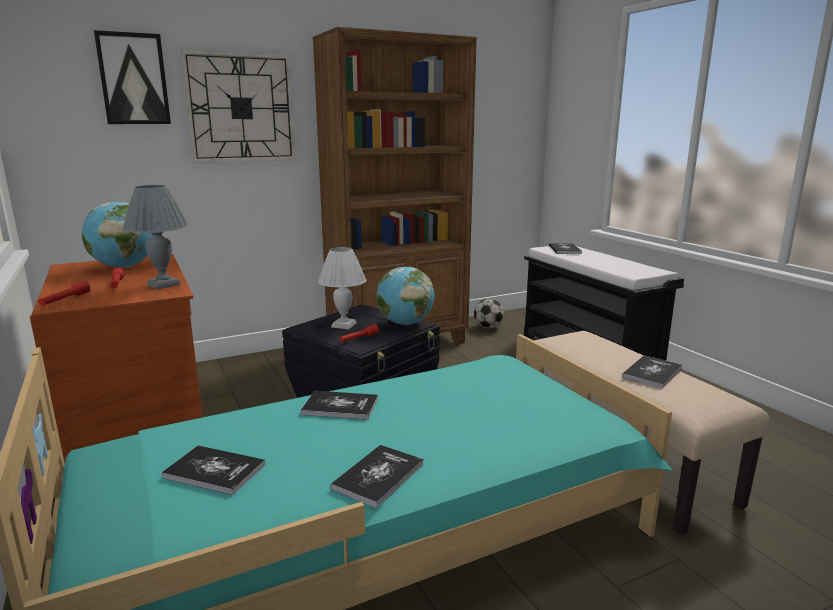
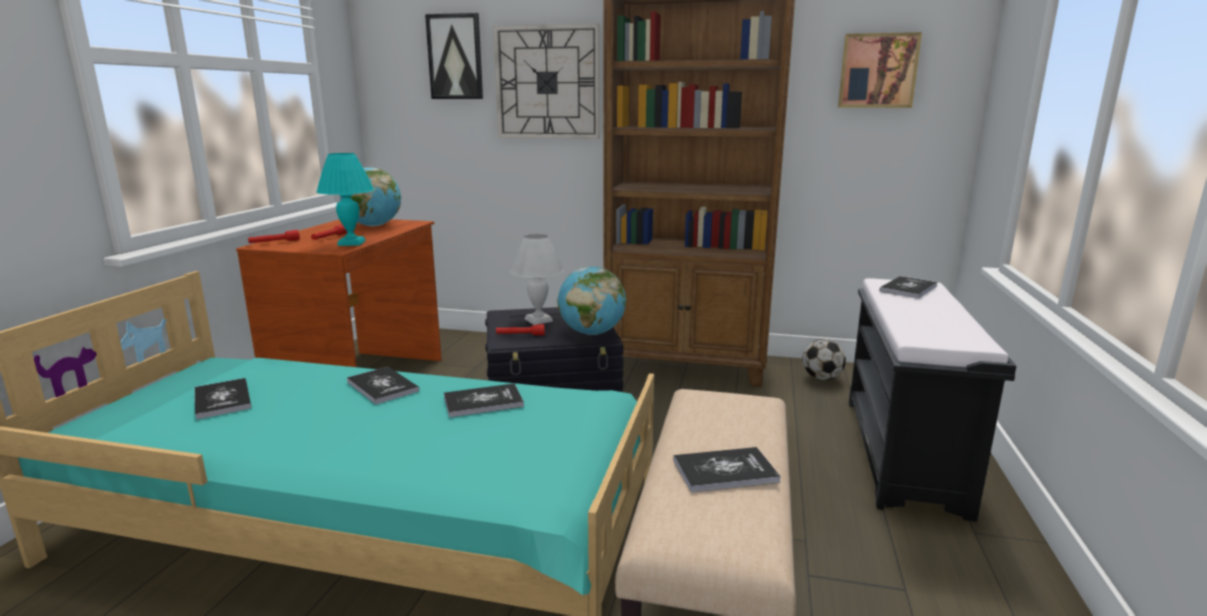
camera: 40 degrees right, 0 degrees up
grey table lamp [122,185,188,289] -> turquoise table lamp [316,153,374,246]
book [331,445,423,508] -> book moved to [444,383,524,418]
none -> picture [838,32,922,108]

